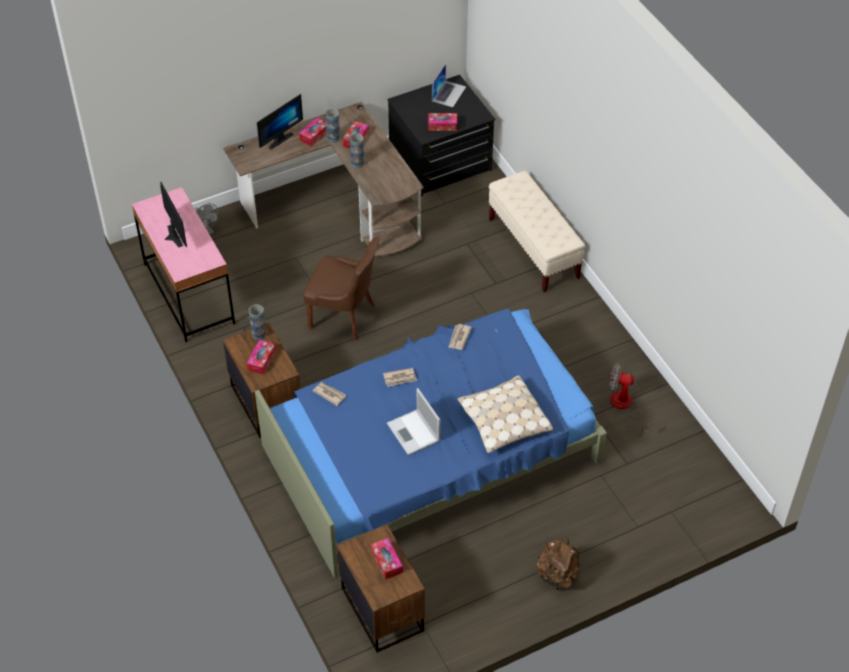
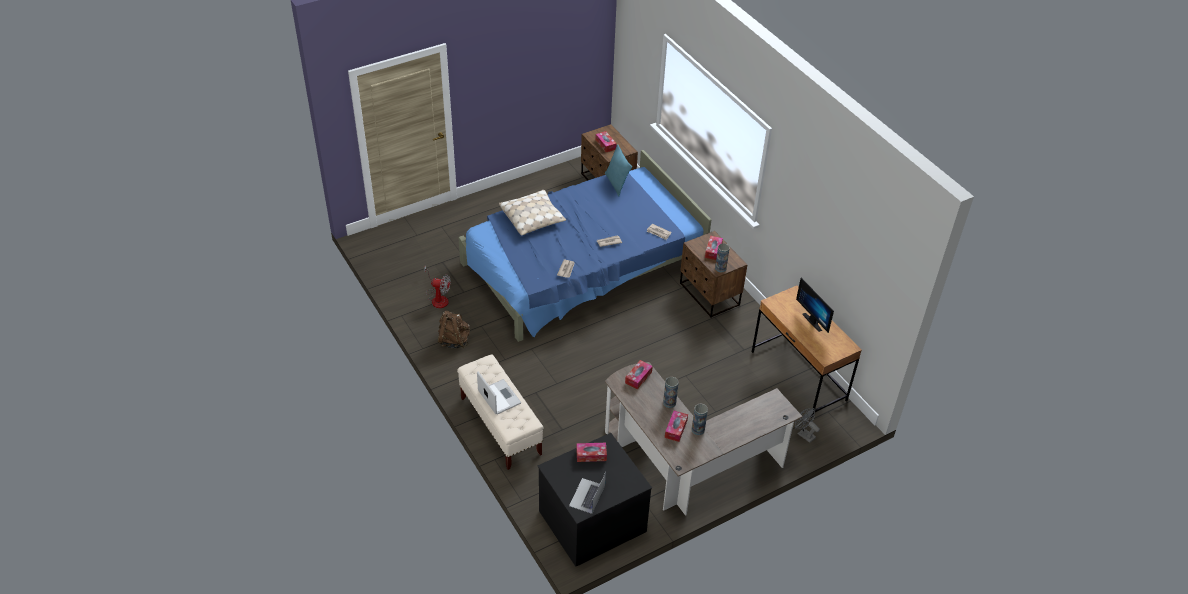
camera: 175 degrees right, 5 degrees down
pink desk [132,187,235,342] -> brown desk [752,285,862,417]
monitor [257,94,303,149] -> none
tissue box [299,117,327,146] -> tissue box moved to [625,360,653,389]
brown chair [304,237,379,340] -> none
laptop [387,388,440,455] -> laptop moved to [477,372,521,415]
brown backpack [536,538,580,590] -> brown backpack moved to [438,311,470,349]
none -> turquoise pillow [605,144,632,196]

